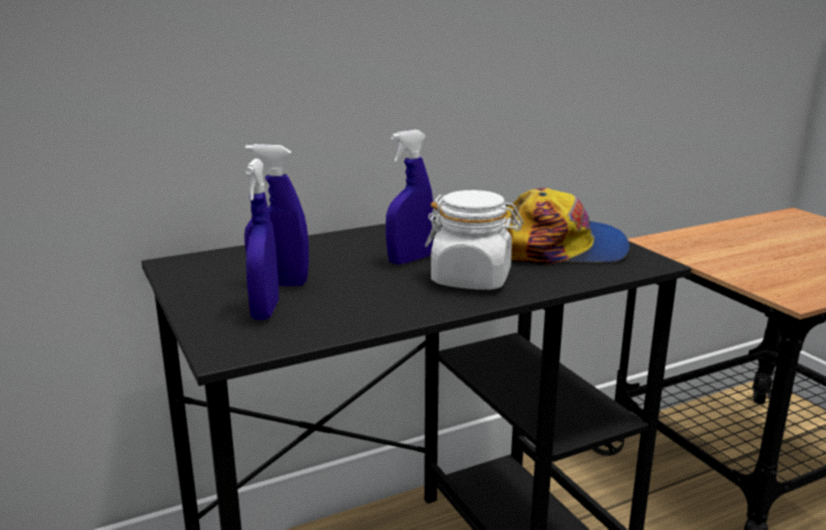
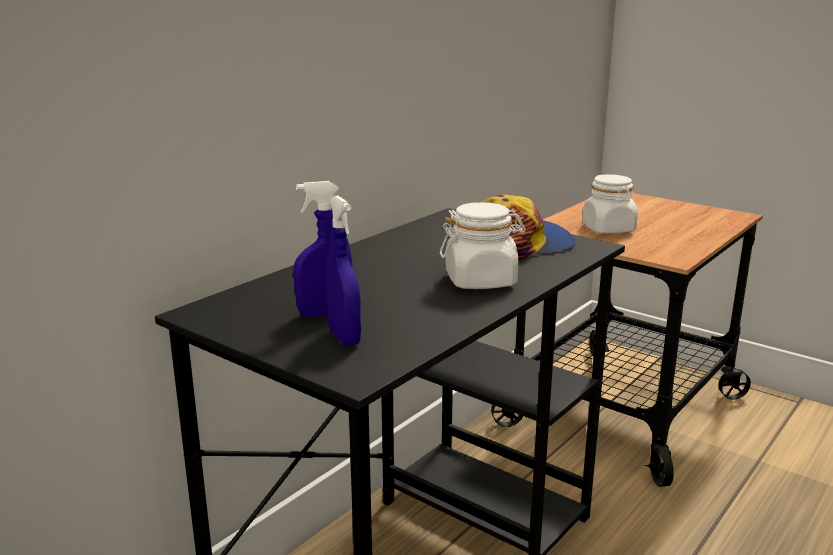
camera: 25 degrees left, 0 degrees up
blue spray bottle [386,130,434,265] -> none
none -> white jar [582,174,638,234]

